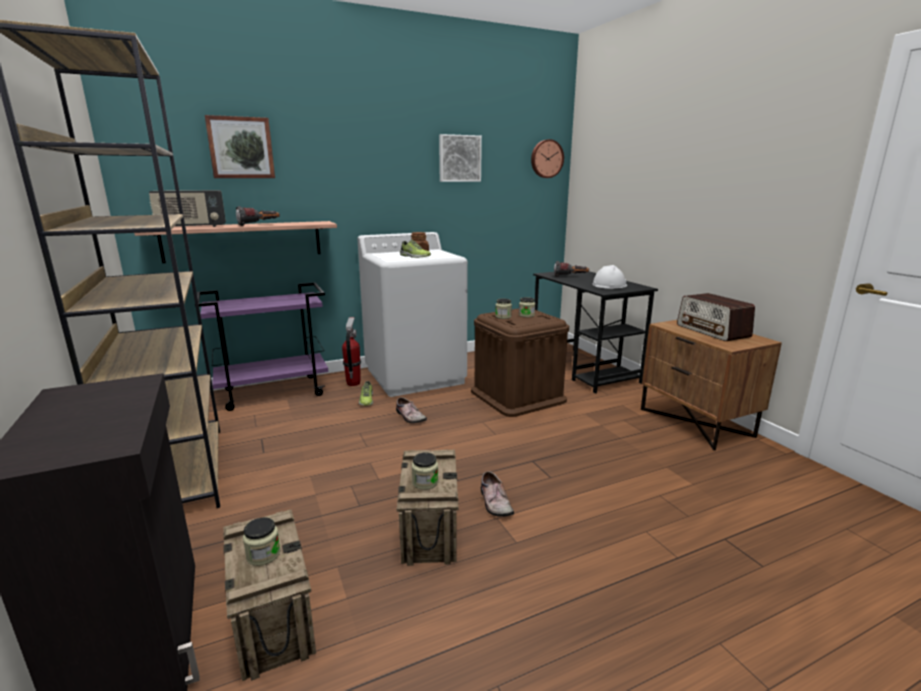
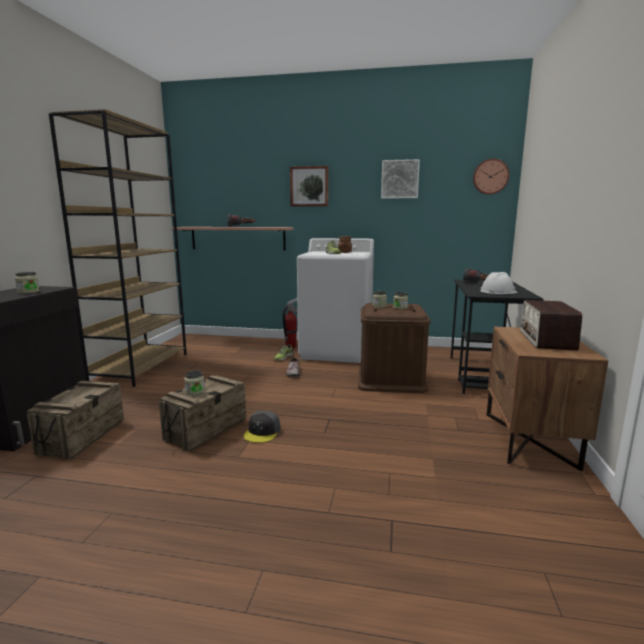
camera: 35 degrees right, 5 degrees down
radio [149,190,226,227] -> none
purple cart [195,282,328,411] -> none
picture [205,115,275,178] -> picture moved to [290,166,329,207]
jar [243,517,280,566] -> jar moved to [15,272,40,294]
shoe [481,471,514,516] -> grey cap [244,410,280,443]

